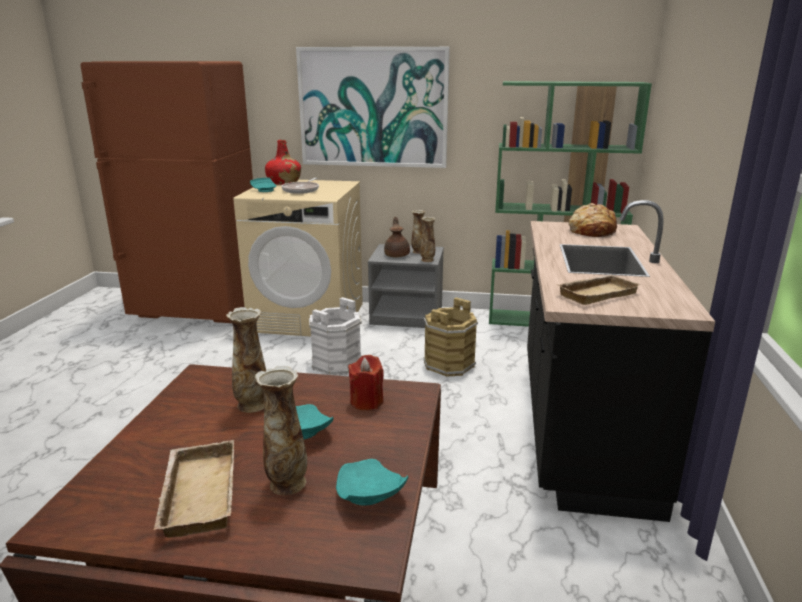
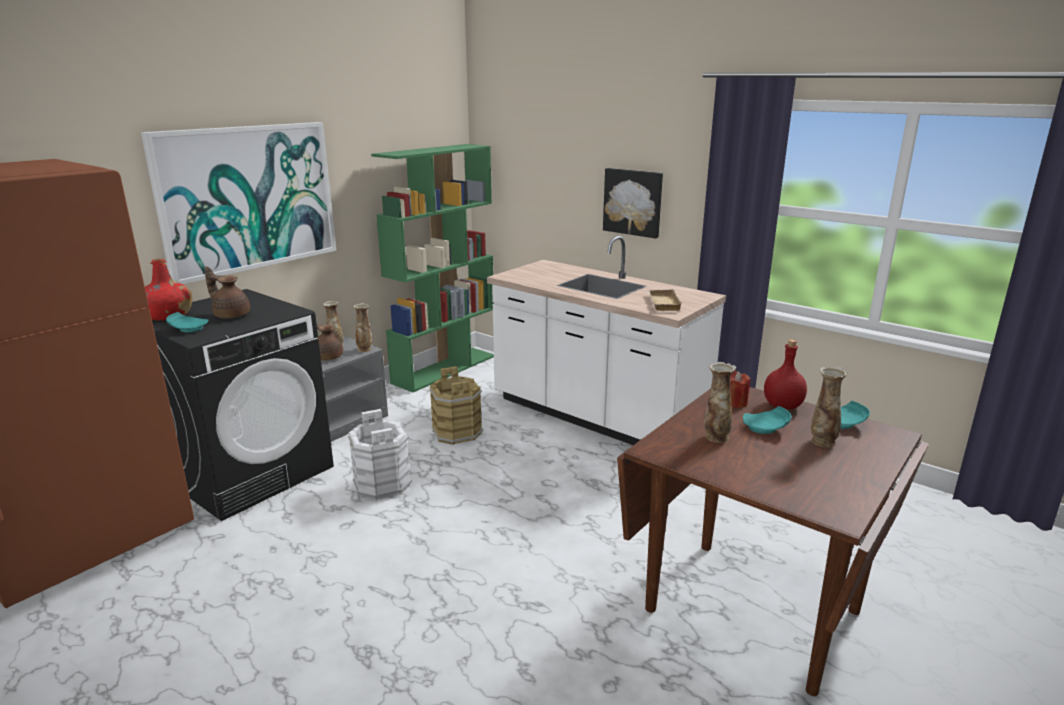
camera: 60 degrees left, 0 degrees up
beige tray [154,440,234,538] -> none
beige washing machine [233,180,363,337] -> black washing machine [152,289,334,521]
frying pan [281,178,319,194] -> brown teapot [204,266,250,318]
black counter [527,200,715,522] -> white counter [487,236,726,445]
bread [568,203,617,237] -> none
none -> picture [603,168,663,238]
none -> red bottle [764,339,807,410]

